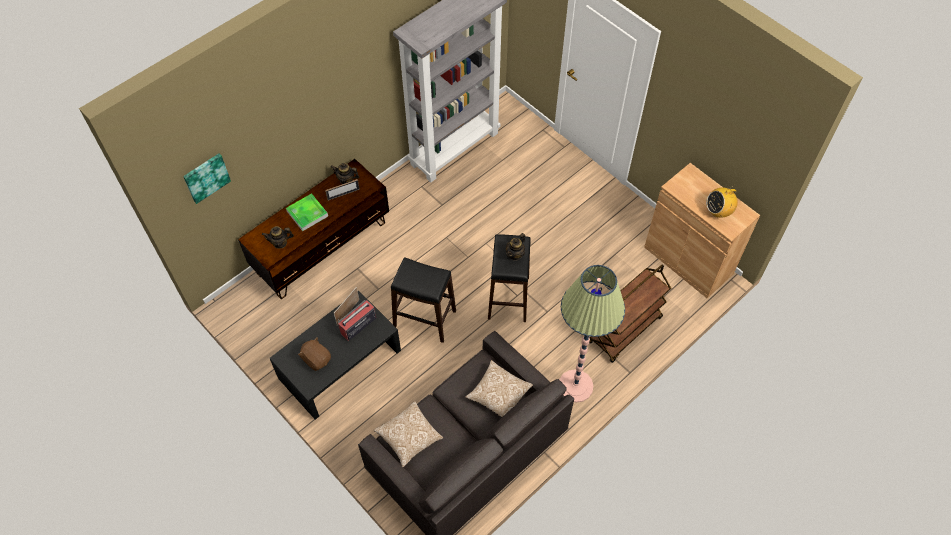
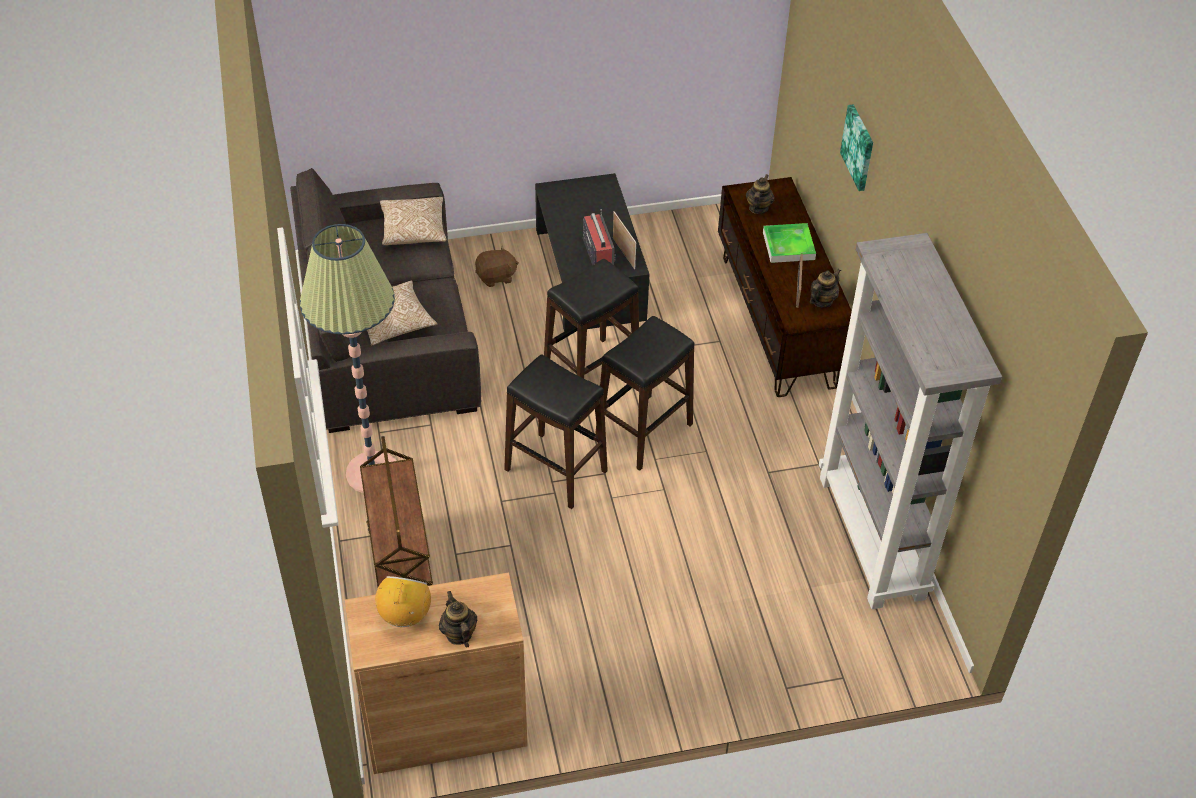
camera: 120 degrees right, 10 degrees down
picture [183,154,231,204] -> picture moved to [840,104,873,191]
brown plush toy [298,337,331,371] -> brown plush toy moved to [475,246,519,287]
teapot [506,233,525,261] -> teapot moved to [439,591,477,648]
none -> black stool [595,316,694,471]

